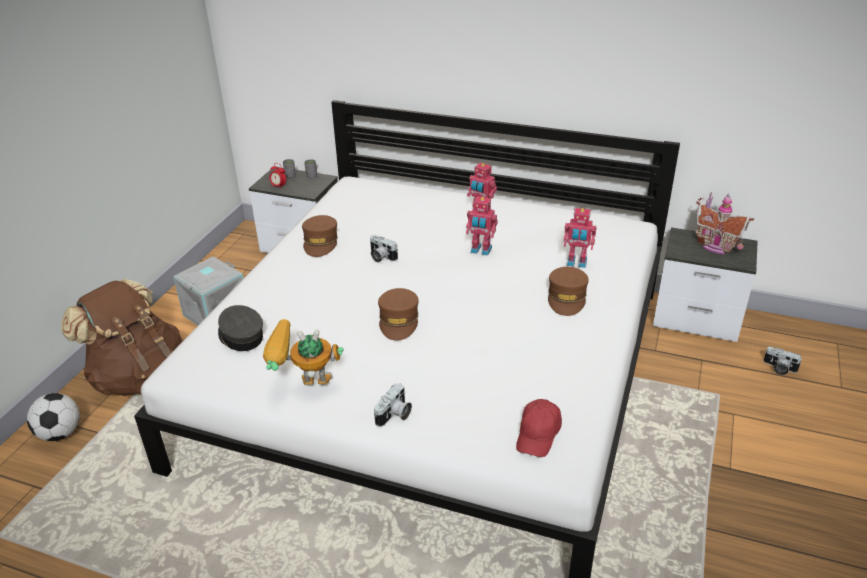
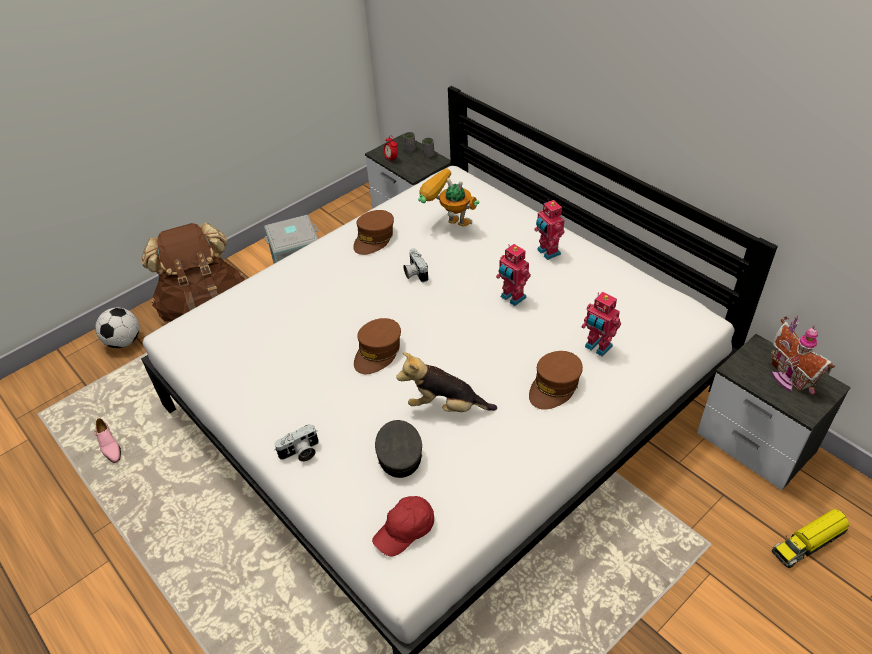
camera: 30 degrees right, 10 degrees up
grey cap [218,305,263,351] -> grey cap moved to [375,420,423,478]
toy robot [263,319,344,385] -> toy robot moved to [418,168,479,227]
camera [764,347,802,375] -> toy truck [772,509,849,568]
none -> pink shoe [94,418,121,463]
none -> plush toy [396,352,497,412]

